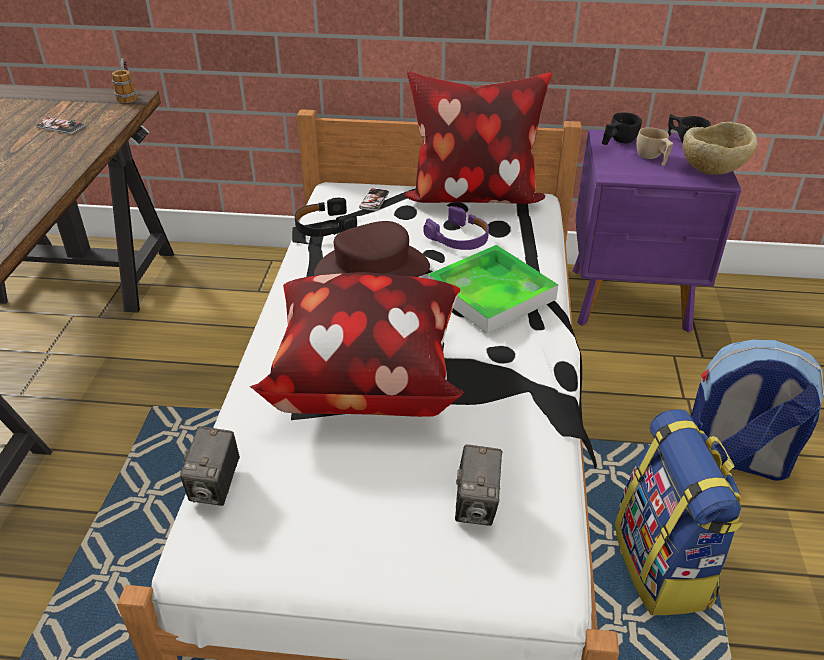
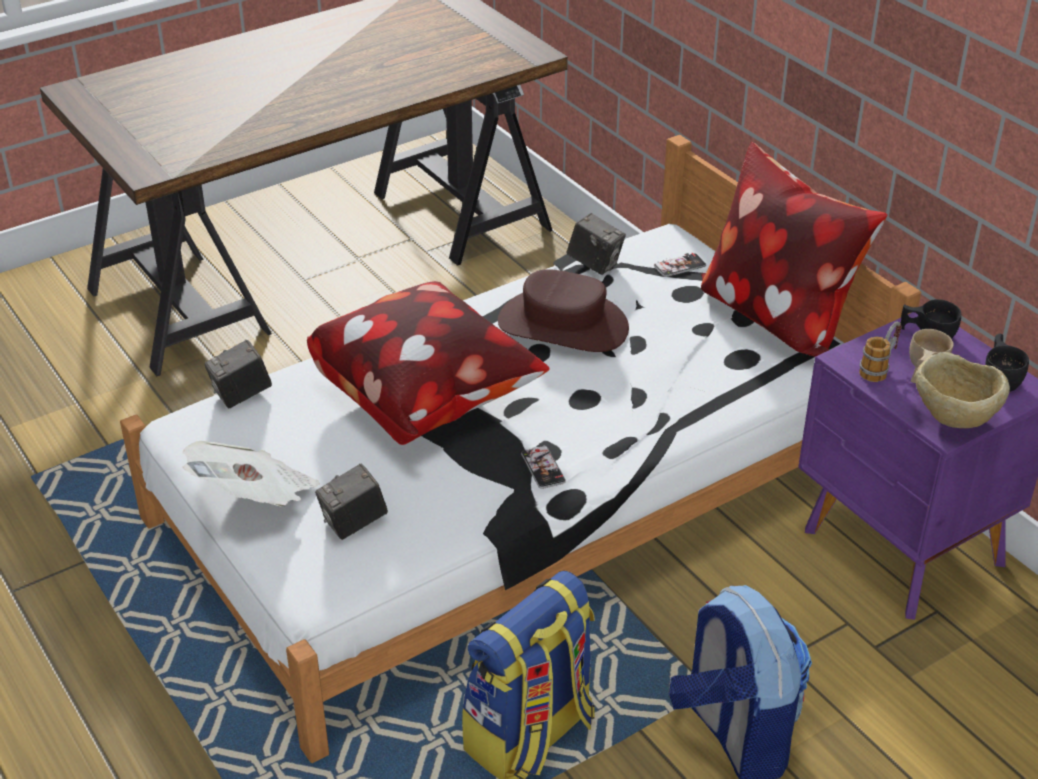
camera: 50 degrees right, 0 degrees up
phone [36,116,85,134] -> phone moved to [521,445,566,489]
mug [112,58,137,103] -> mug moved to [859,322,902,382]
black headphones [295,198,357,237] -> camera [566,213,626,275]
purple headphones [423,206,489,250] -> none
tray [428,245,558,334] -> none
none -> newspaper [182,441,320,506]

